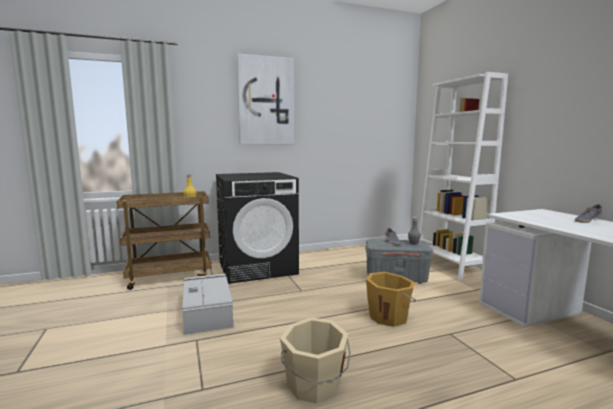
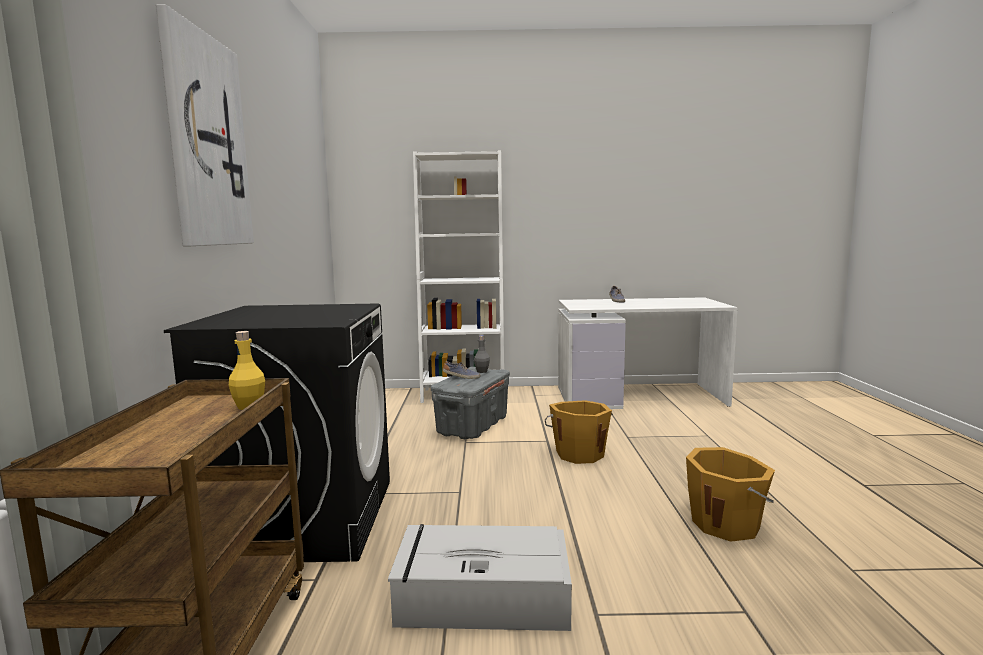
camera: 70 degrees left, 0 degrees up
beige bucket [280,317,351,404] -> orange bucket [686,447,775,542]

